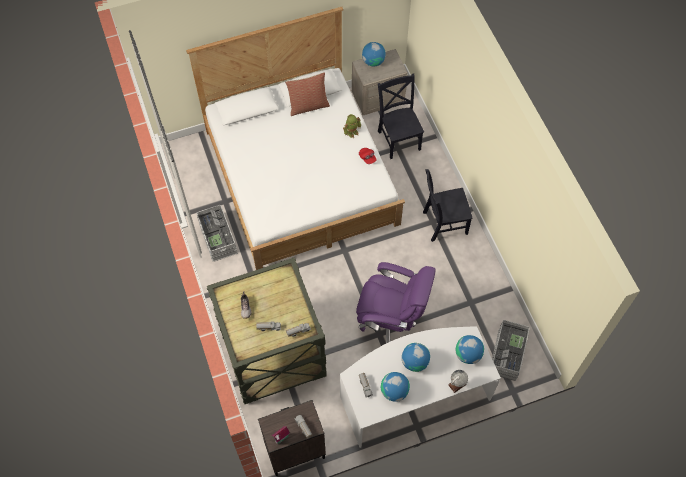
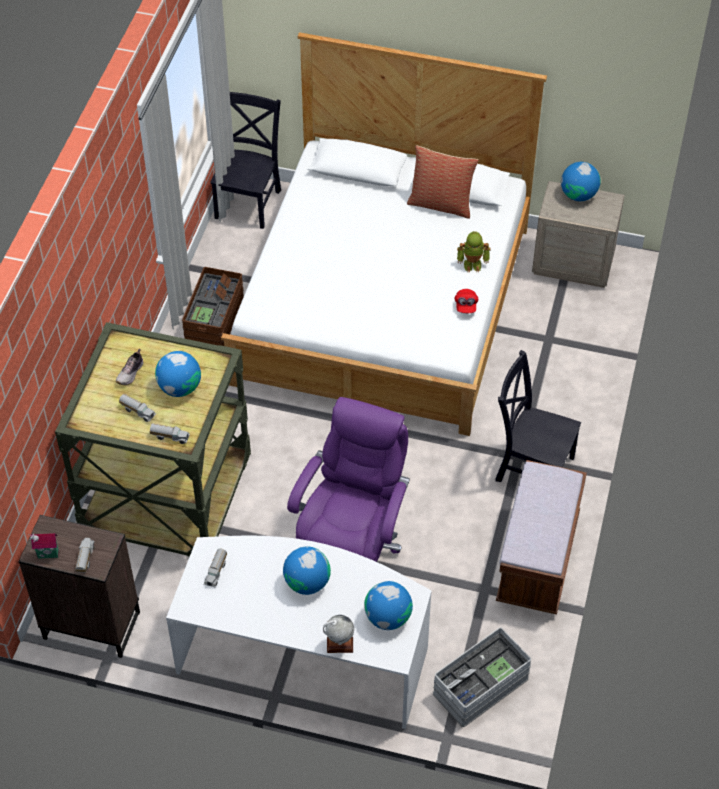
camera: 35 degrees right, 10 degrees down
grey storage box [196,205,237,262] -> brown storage box [182,267,244,346]
purple office chair [356,262,436,343] -> purple office chair turned 120 degrees counterclockwise [287,397,410,562]
black chair [378,74,424,159] -> black chair moved to [210,92,281,229]
globe [381,372,410,402] -> globe moved to [155,351,201,397]
none -> brown bench [496,460,587,615]

